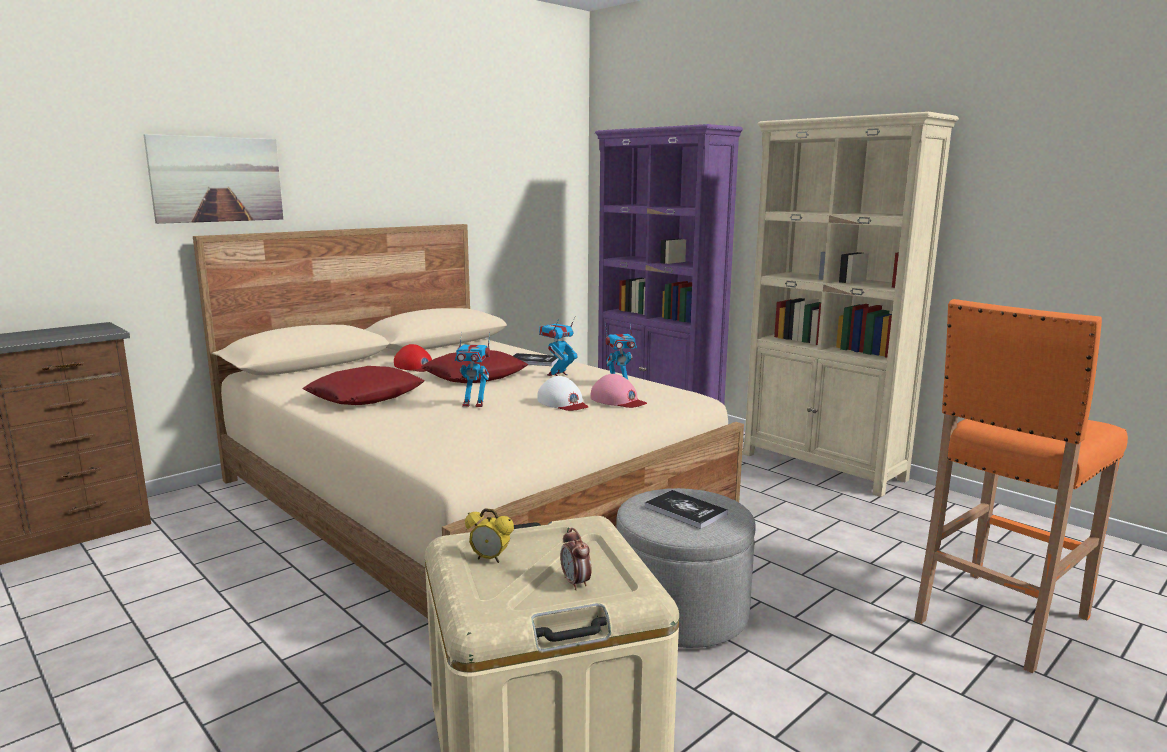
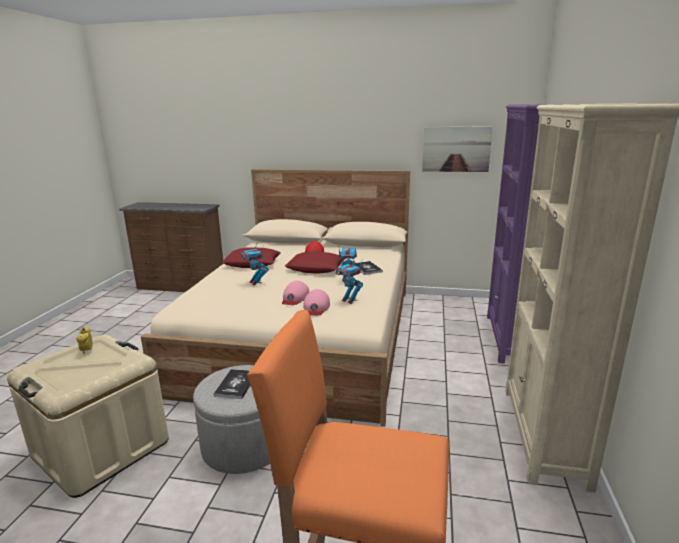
camera: 55 degrees right, 5 degrees up
picture [143,134,283,224] -> picture moved to [422,126,493,172]
white cap [537,376,588,411] -> pink cap [282,281,309,305]
alarm clock [560,528,591,590] -> none

